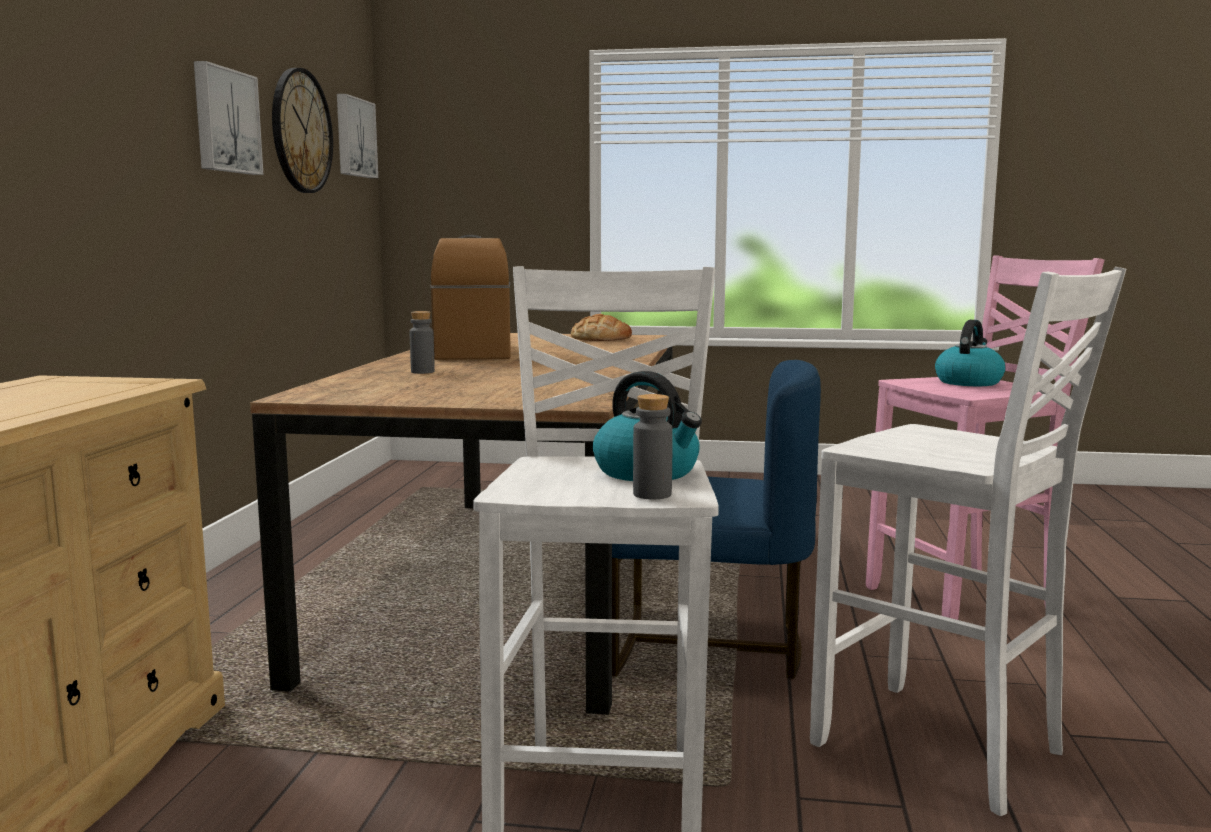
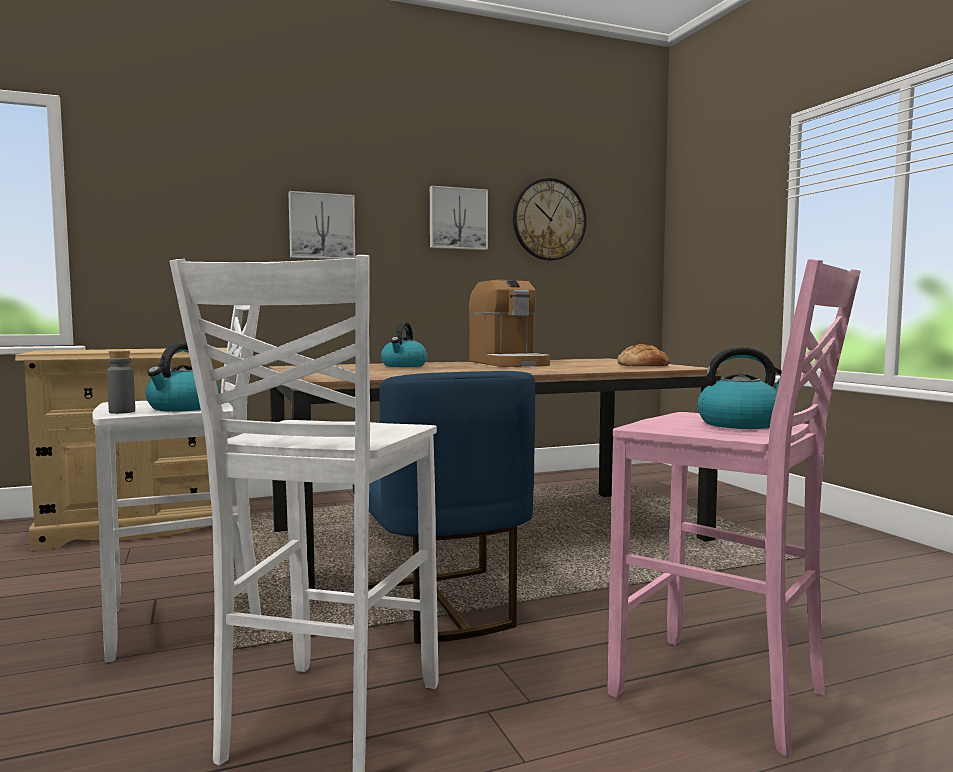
camera: 60 degrees right, 5 degrees down
picture [337,94,378,178] -> picture moved to [288,191,355,259]
grey bottle [410,311,435,374] -> kettle [381,322,427,367]
coffee machine [430,235,511,360] -> coffee machine turned 105 degrees clockwise [469,279,550,367]

